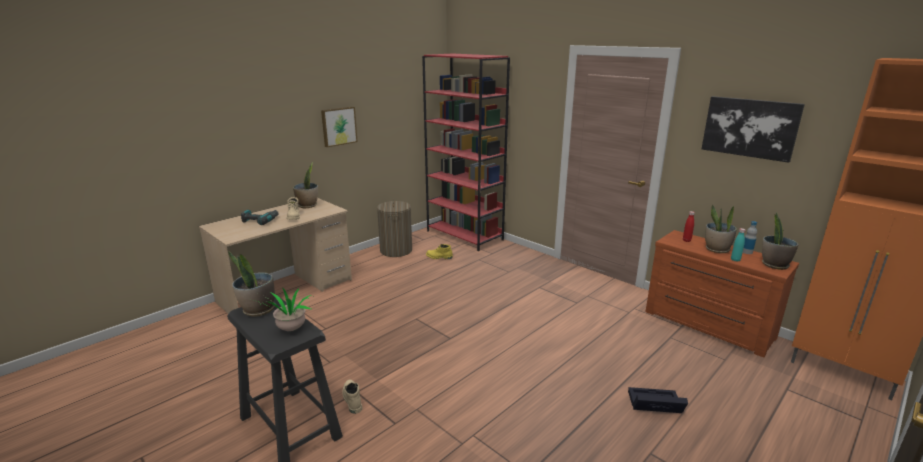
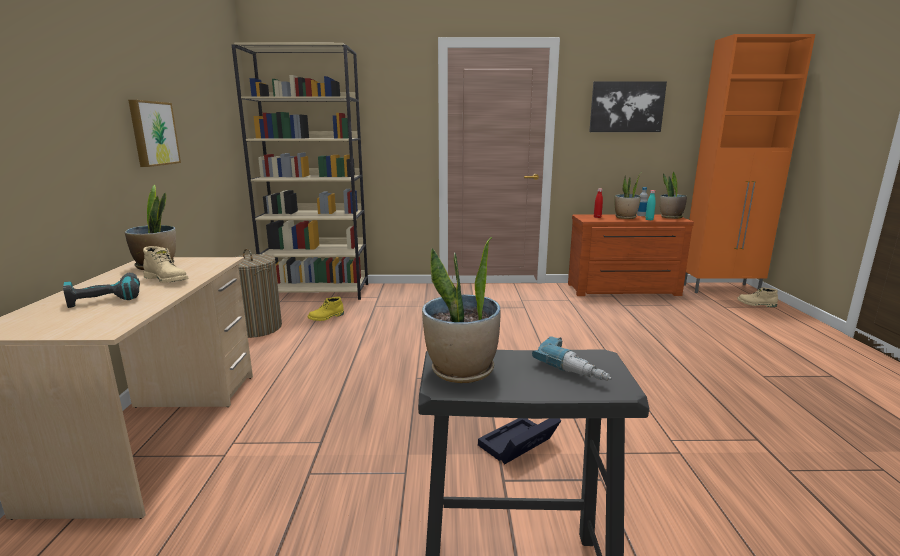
camera: 45 degrees left, 5 degrees down
potted plant [254,288,314,331] -> power drill [532,336,612,381]
beige boot [342,380,362,414] -> beige boot moved to [737,287,778,307]
red bookcase [422,53,510,251] -> beige bookcase [232,42,368,300]
black storage box [628,387,688,413] -> black storage box moved to [478,418,561,465]

